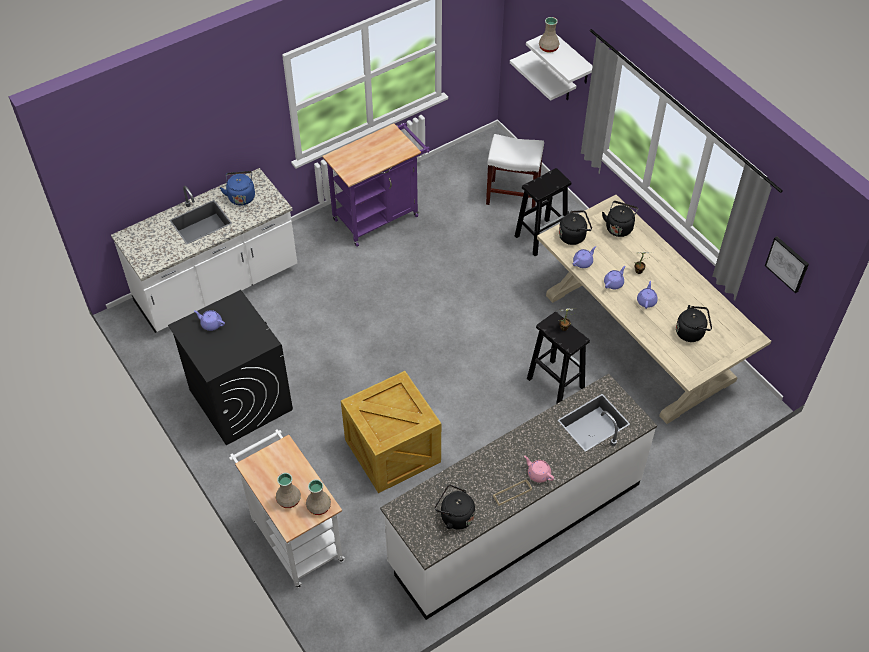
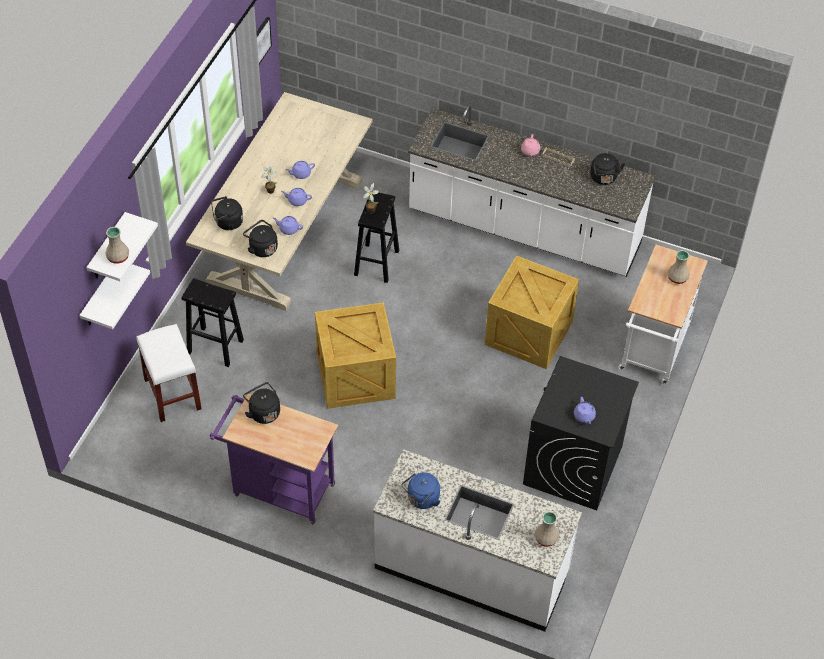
camera: 125 degrees left, 0 degrees up
beige vase [306,479,331,515] -> beige vase moved to [535,511,559,547]
black kettle [676,305,712,342] -> black kettle moved to [243,382,280,424]
none -> crate [315,302,396,409]

